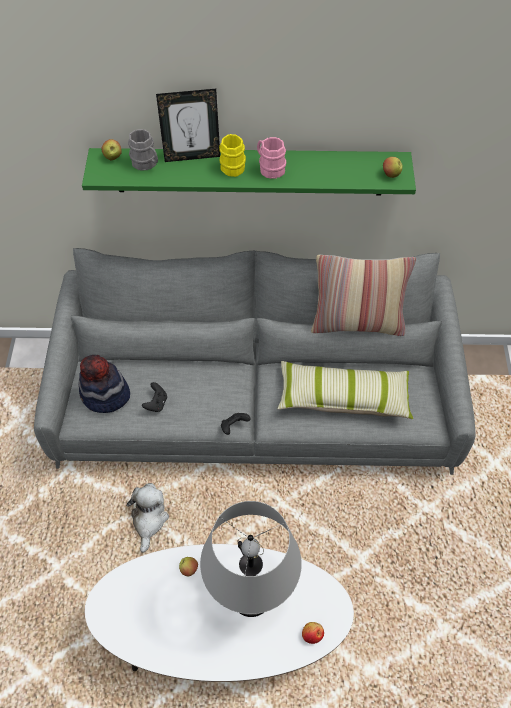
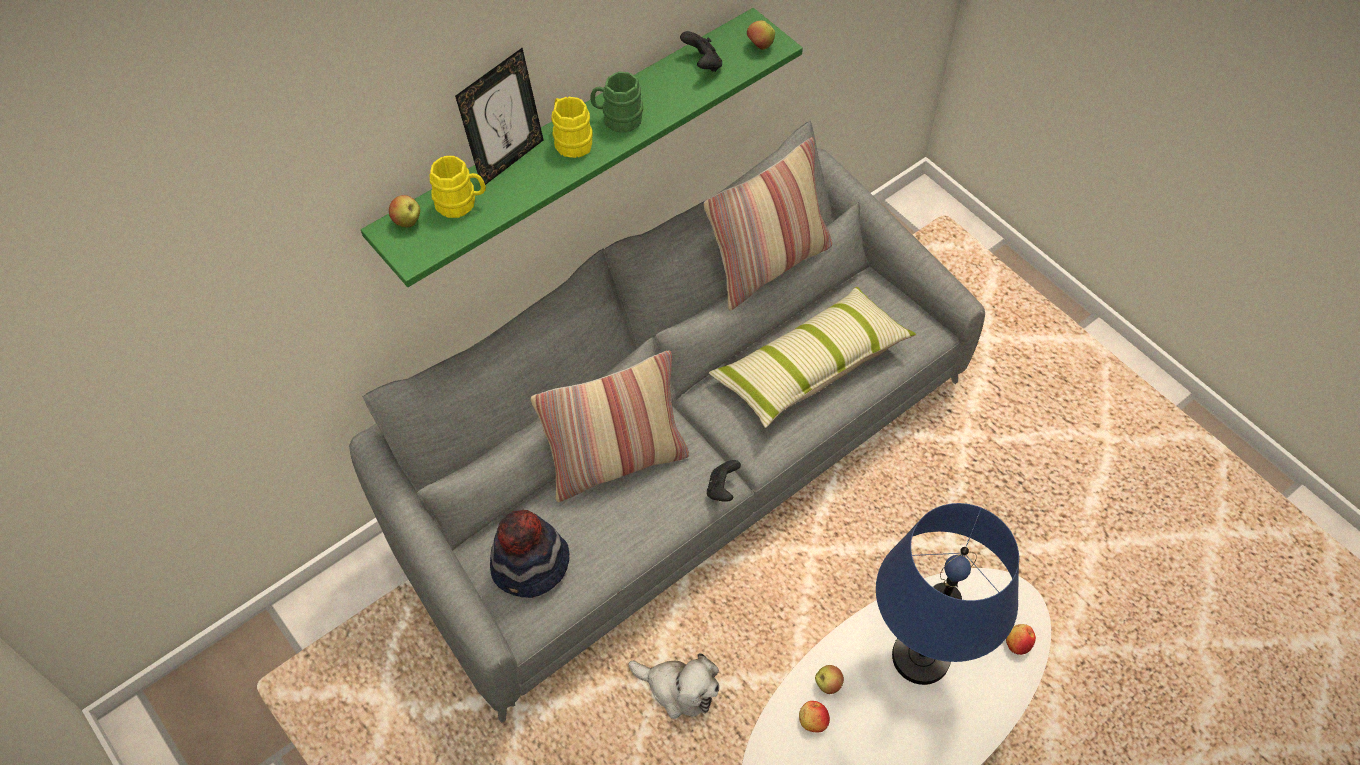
camera: 40 degrees left, 0 degrees up
plush toy [126,483,169,553] -> plush toy turned 150 degrees clockwise [629,653,719,719]
grey mug [128,129,158,171] -> yellow mug [430,156,486,218]
black game controller [142,382,167,412] -> black game controller moved to [680,31,722,72]
grey table lamp [200,501,302,617] -> blue table lamp [876,503,1019,685]
pink mug [257,137,286,179] -> green mug [590,72,643,133]
none -> pillow [531,350,689,502]
none -> apple [799,701,830,733]

